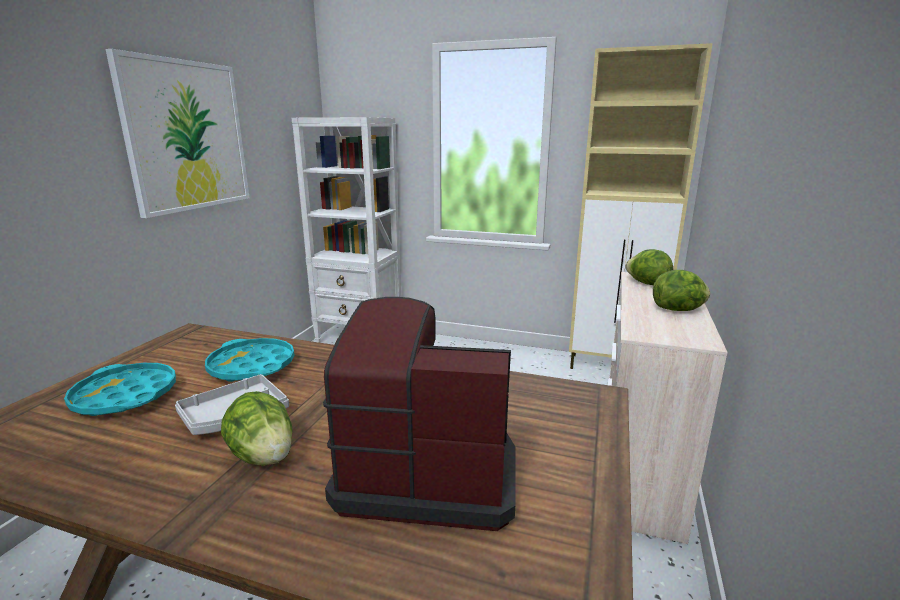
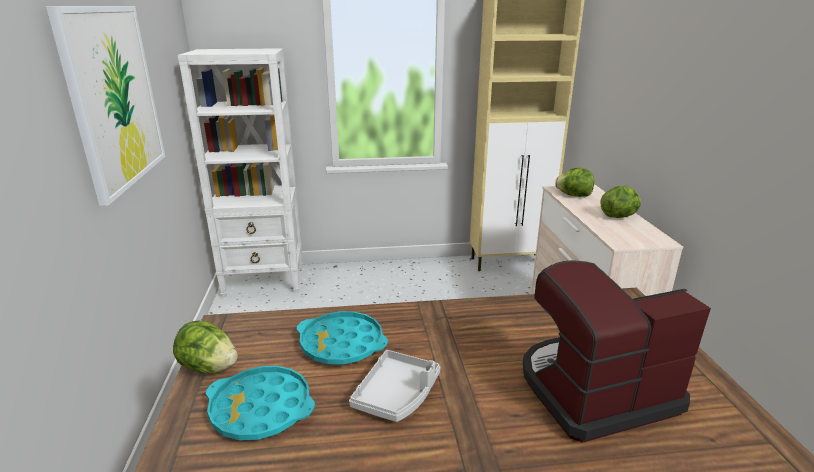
camera: 25 degrees left, 5 degrees up
lettuce [221,391,292,466] -> lettuce moved to [173,321,238,374]

